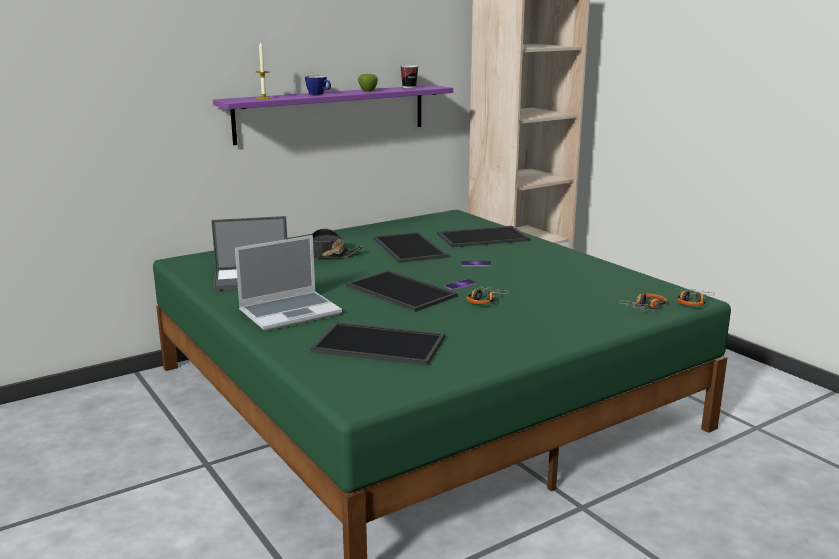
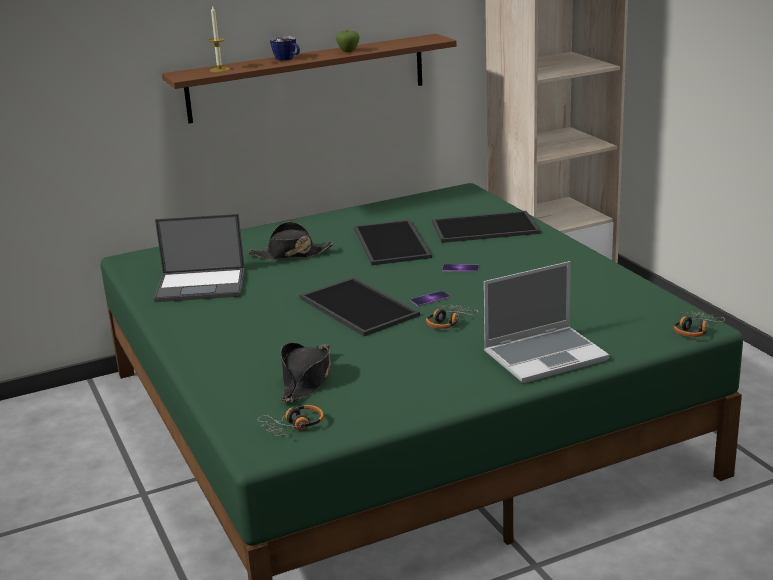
camera: 10 degrees right, 5 degrees up
purple shelf [213,85,453,145] -> brown shelf [162,34,457,123]
laptop [235,235,342,331] -> laptop moved to [484,261,609,383]
tray [311,322,445,366] -> black hat [280,343,331,403]
cup [400,65,419,88] -> none
headphones [618,294,667,311] -> headphones moved to [258,405,324,437]

